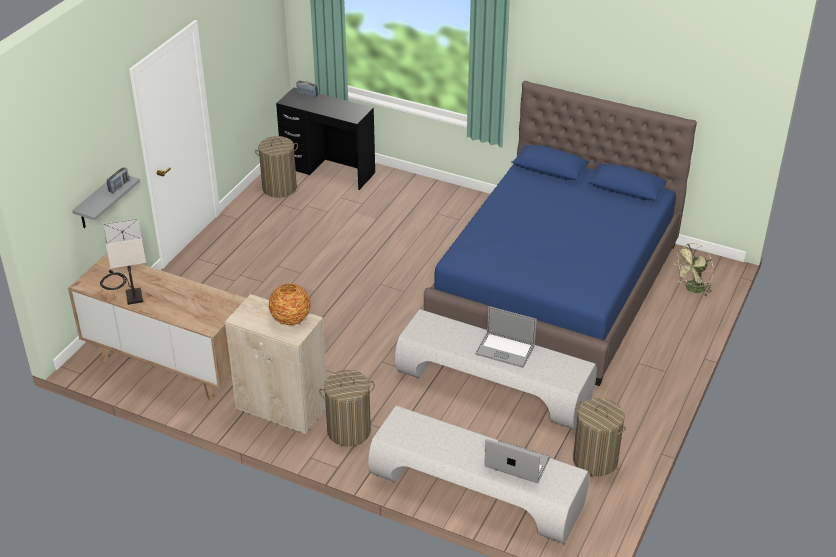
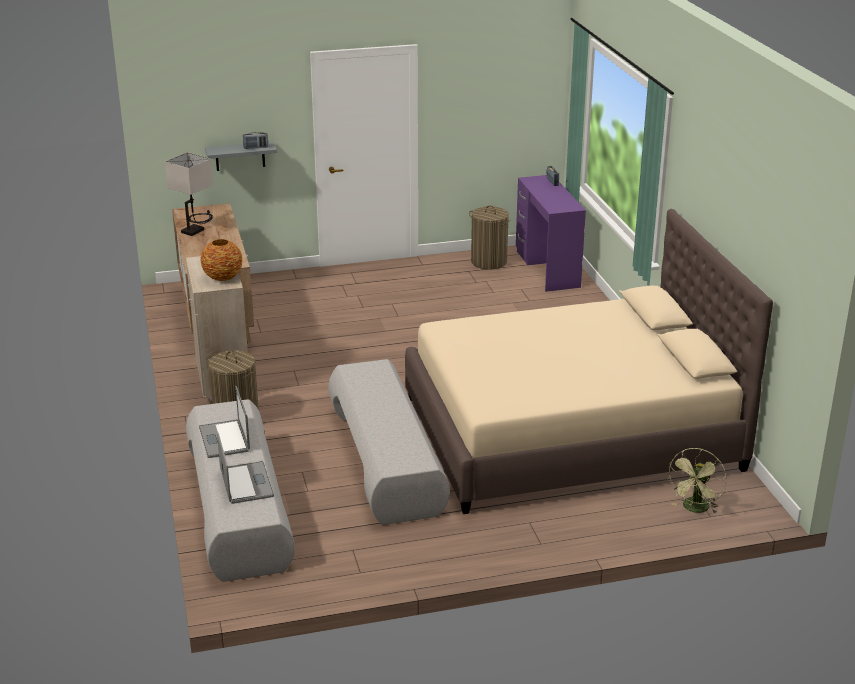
camera: 50 degrees right, 10 degrees down
black desk [276,87,375,190] -> purple desk [516,175,586,292]
blue bed [424,81,697,386] -> beige bed [405,209,773,514]
laptop [475,306,537,368] -> laptop moved to [199,386,250,458]
laundry basket [573,398,626,477] -> none
green fan [673,243,713,297] -> green fan turned 75 degrees counterclockwise [668,448,727,514]

